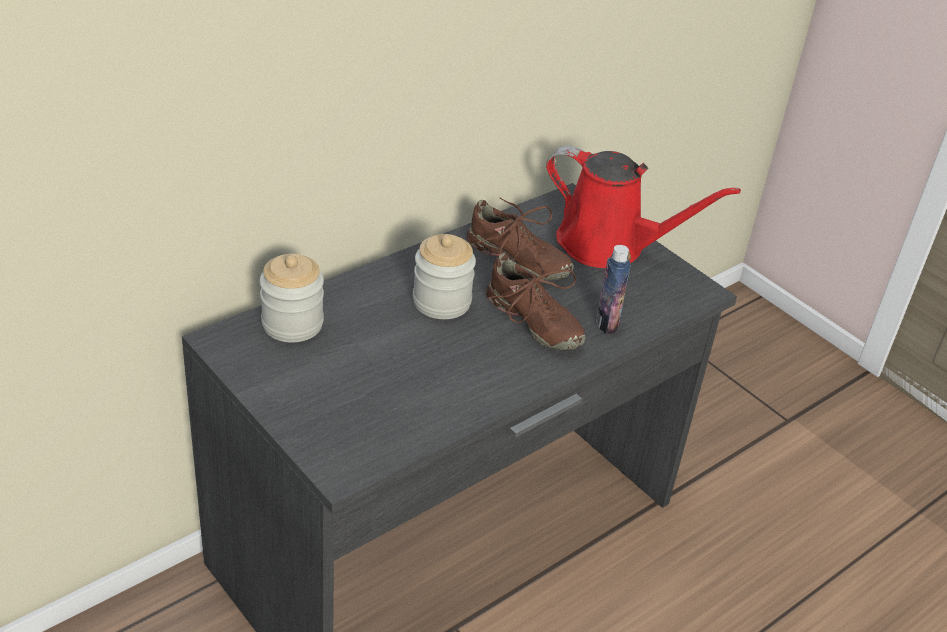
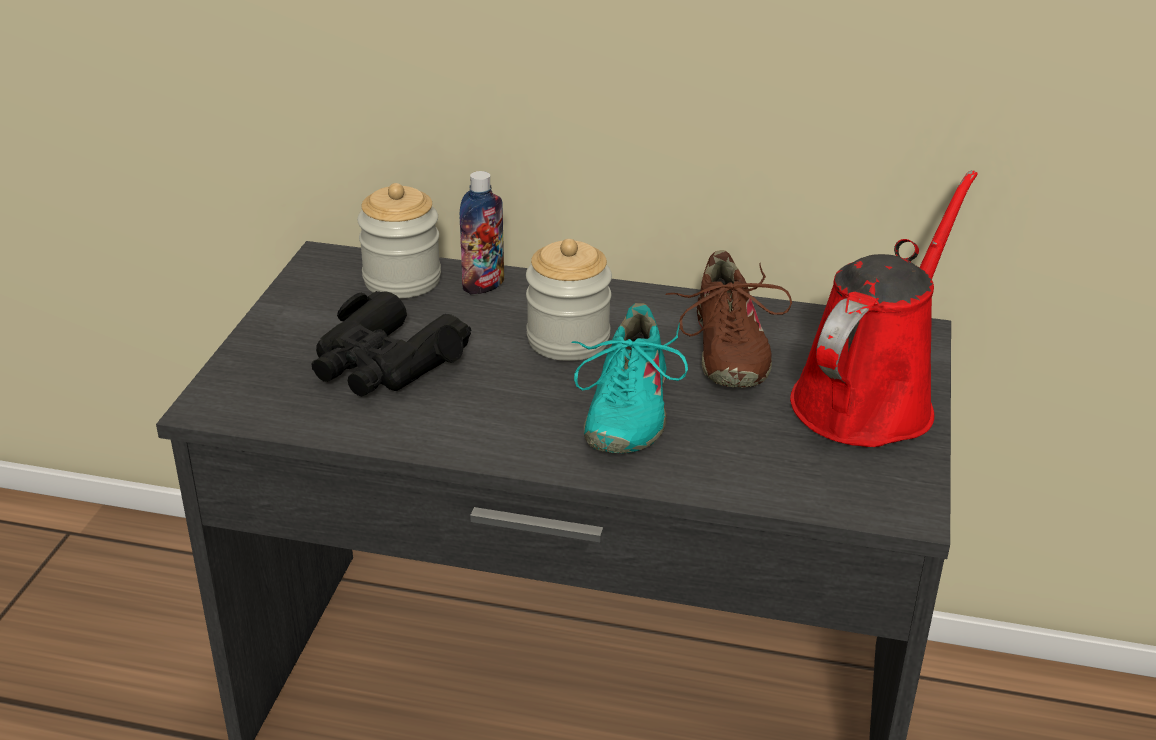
camera: 55 degrees right, 5 degrees down
brown shoe [486,253,586,350] -> turquoise shoe [572,303,688,453]
red watering can [546,146,741,268] -> red watering can turned 135 degrees counterclockwise [790,170,978,447]
bottle [596,245,631,334] -> bottle moved to [460,171,504,295]
none -> black binoculars [311,291,472,396]

